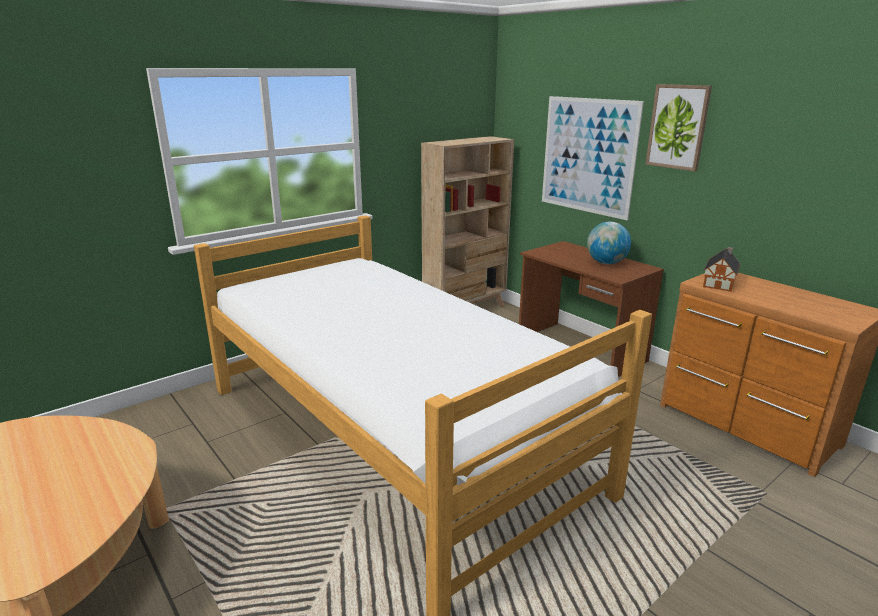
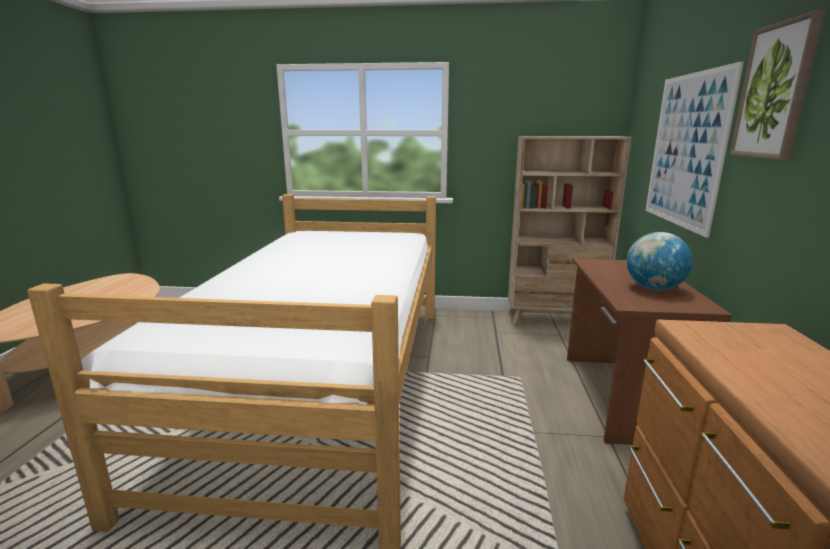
camera: 45 degrees right, 5 degrees down
toy house [703,247,740,292] -> none

